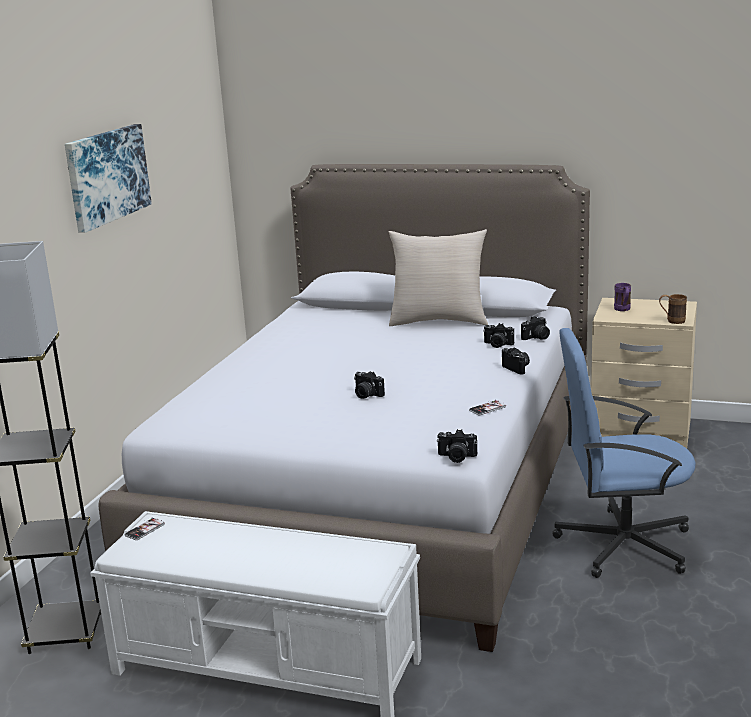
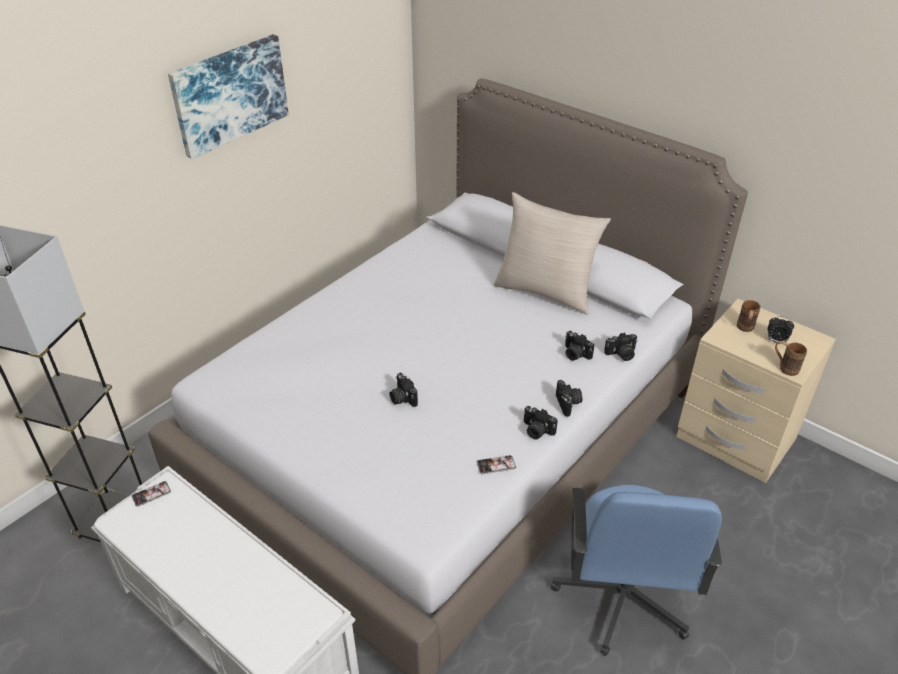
camera: 20 degrees right, 20 degrees up
camera [437,429,477,463] -> camera moved to [523,406,558,440]
blue office chair [553,328,696,578] -> blue office chair turned 105 degrees counterclockwise [551,485,722,656]
purple mug [614,283,631,311] -> brown mug [737,300,761,332]
none -> alarm clock [768,316,794,343]

